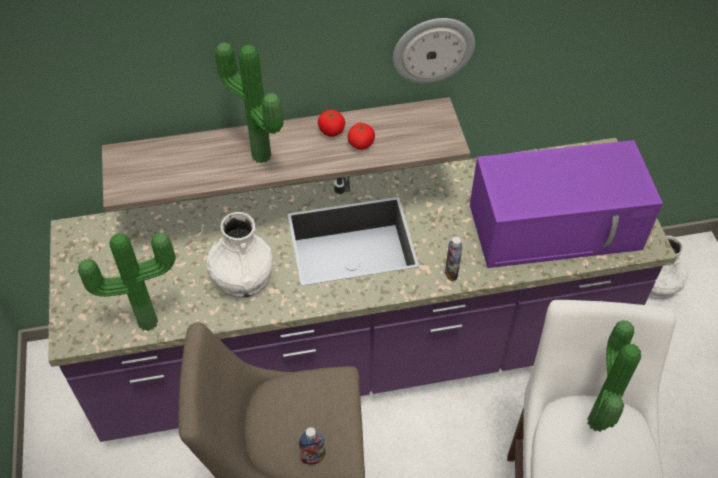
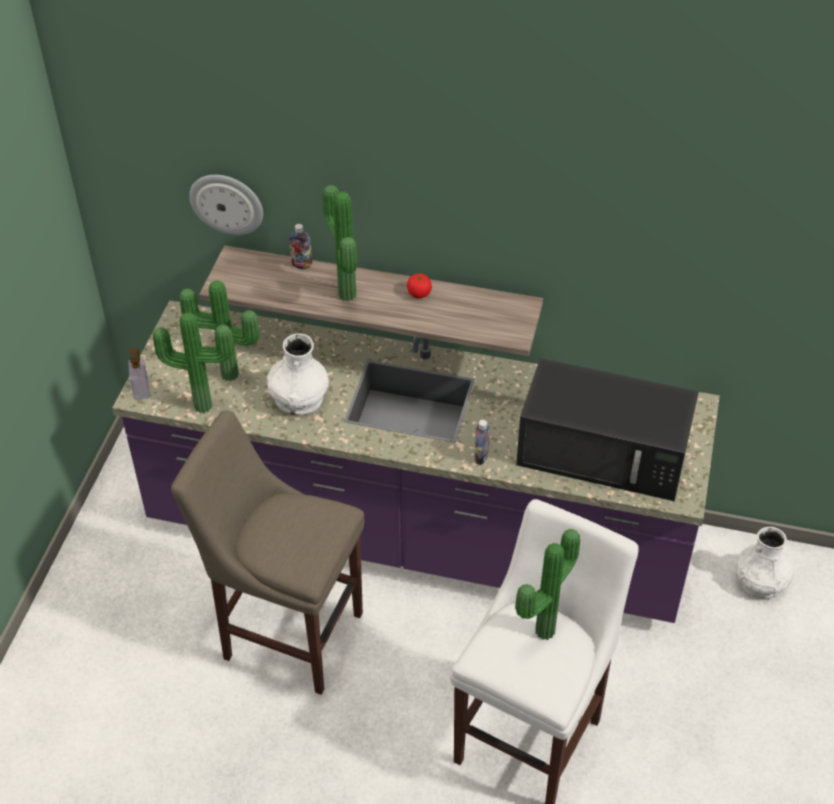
camera: 25 degrees right, 5 degrees down
bottle [298,427,326,465] -> bottle moved to [289,224,312,269]
tomato [348,123,375,150] -> none
wall clock [393,18,475,83] -> wall clock moved to [189,175,263,235]
purple microwave [470,140,663,268] -> black microwave [516,358,699,501]
none -> soap dispenser [128,348,150,400]
none -> potted plant [180,280,260,381]

